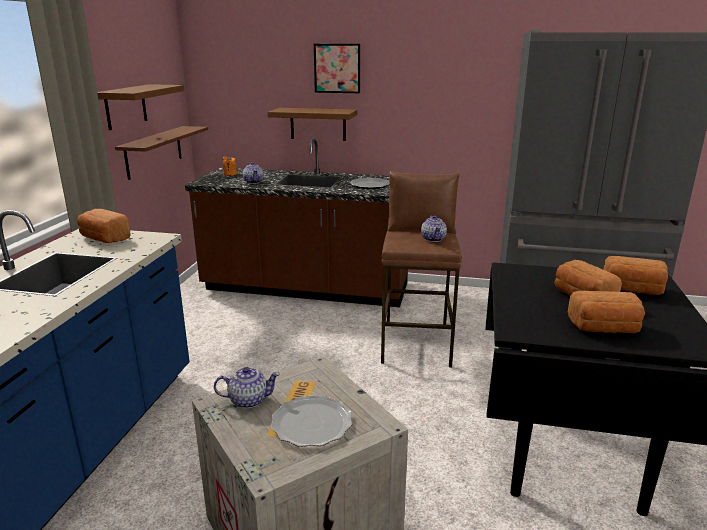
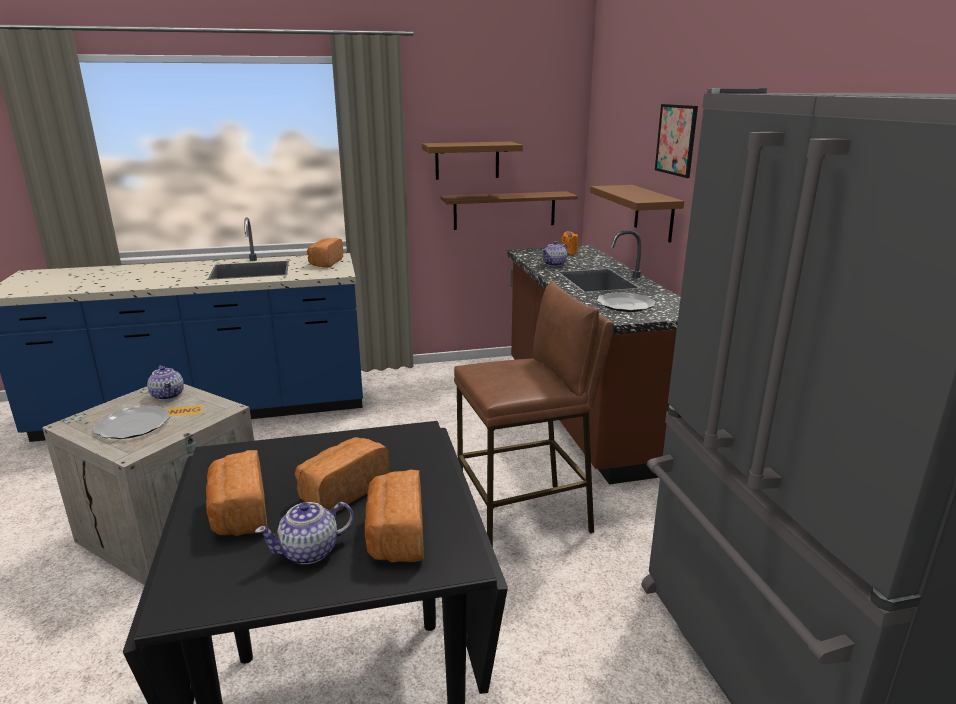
camera: 65 degrees right, 0 degrees up
teapot [421,215,447,242] -> teapot moved to [255,502,354,564]

